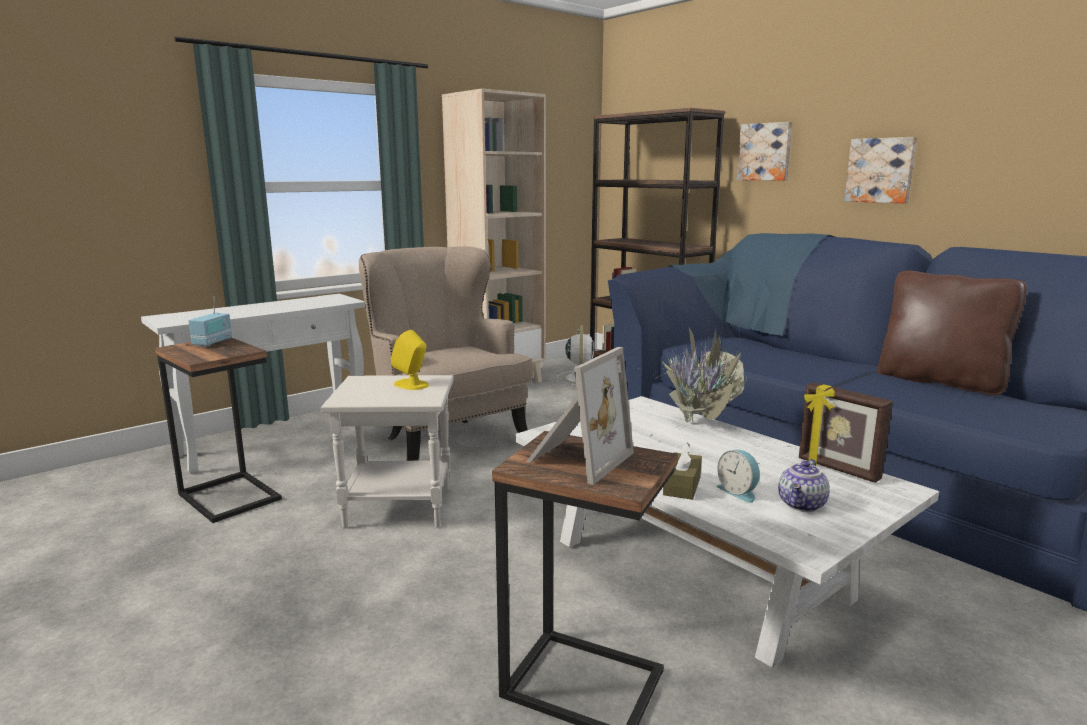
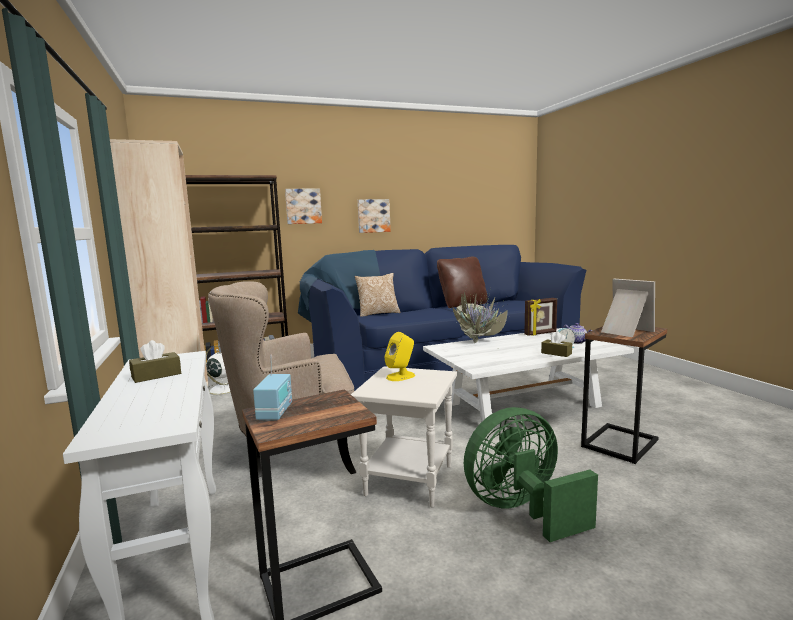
camera: 70 degrees left, 5 degrees down
radio [189,297,232,347] -> radio turned 60 degrees clockwise [253,355,292,421]
none -> brown tissue box [129,340,181,383]
none -> pillow [354,273,401,316]
none -> green fan [464,407,598,542]

